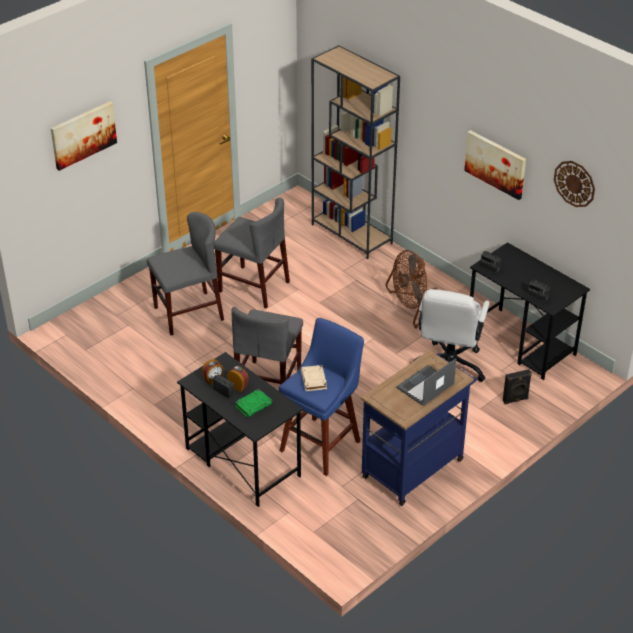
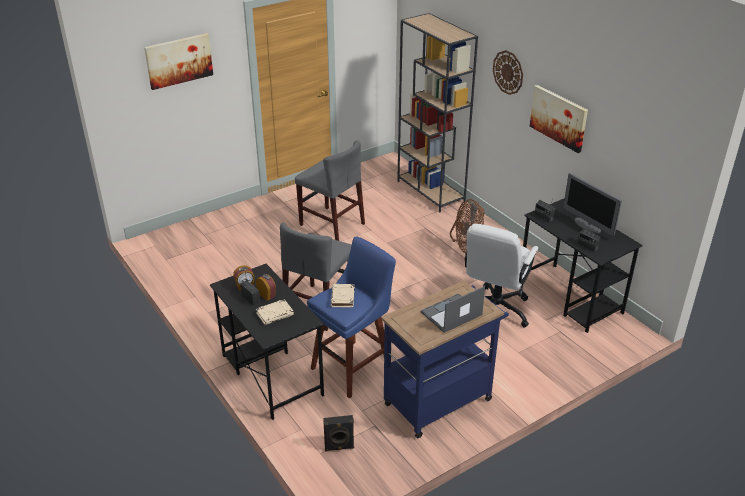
camera: 10 degrees right, 5 degrees down
grey chair [147,212,224,335] -> none
green book [235,389,273,418] -> beige book [256,299,294,325]
black speaker [503,369,532,404] -> black speaker moved to [323,415,354,451]
wall clock [554,161,595,207] -> wall clock moved to [493,50,523,95]
none -> monitor [563,173,622,236]

